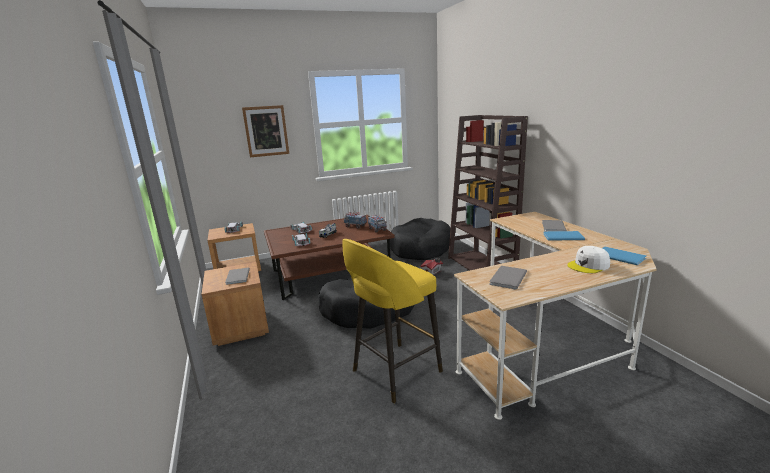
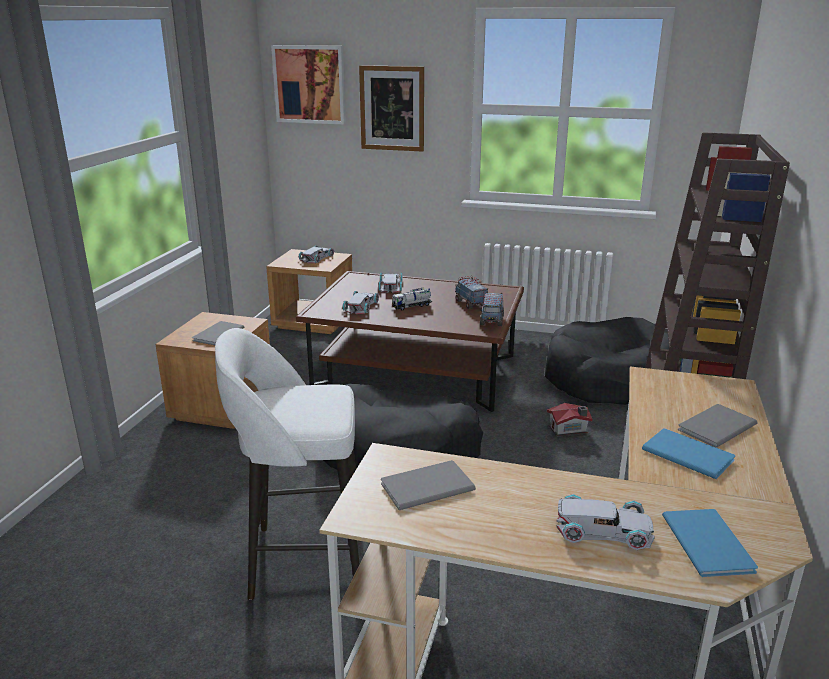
camera: 35 degrees right, 5 degrees up
yellow stool [342,239,443,403] -> white stool [215,328,359,600]
white cap [567,246,610,273] -> white toy car [557,494,655,550]
none -> picture [271,45,346,124]

